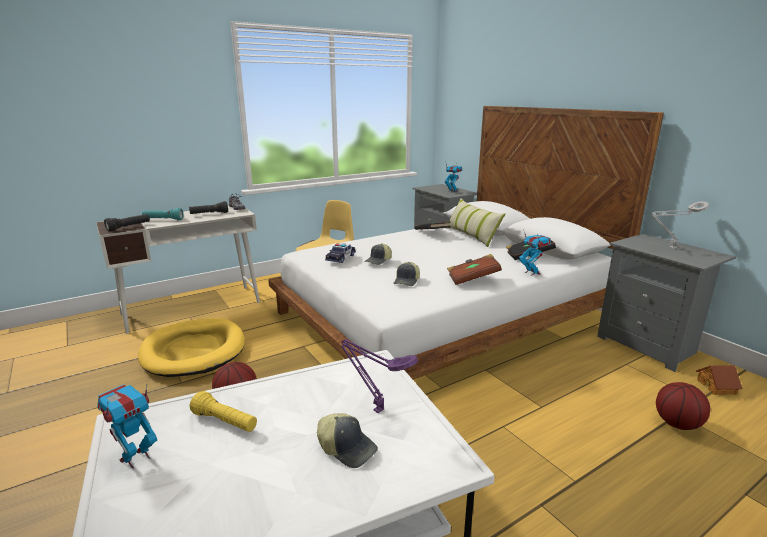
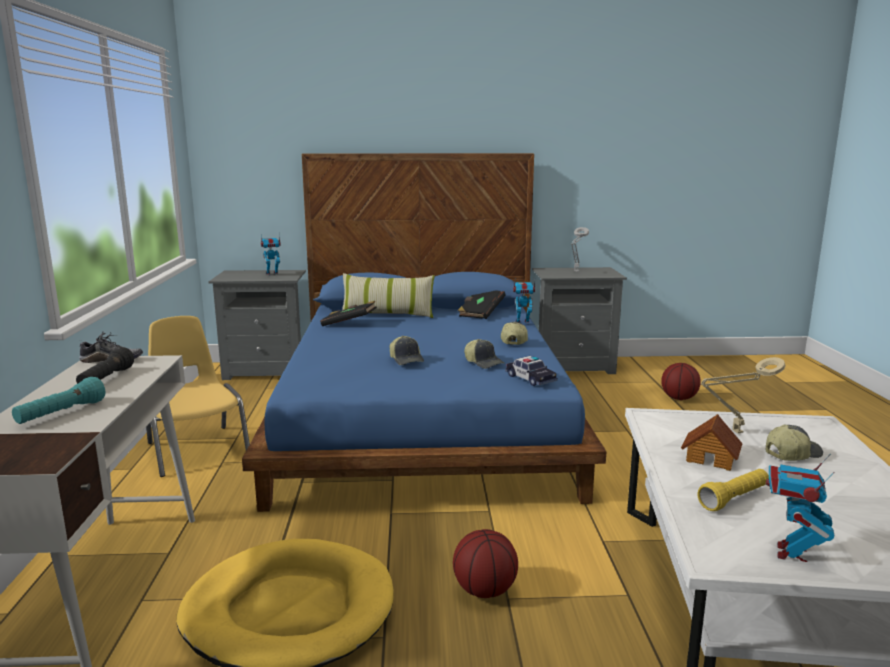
camera: 60 degrees left, 5 degrees down
toy robot [97,384,157,469] -> toy robot turned 45 degrees clockwise [766,454,835,562]
black flashlight [104,214,150,231] -> none
white bed [268,106,664,380] -> blue bed [242,153,607,512]
toy car [325,243,356,263] -> toy car moved to [505,356,557,386]
purple table lamp [341,339,418,413] -> beige table lamp [701,357,786,434]
brown book [447,254,502,285] -> cap [501,322,528,345]
toy house [696,365,743,395] -> toy house moved to [681,414,743,471]

